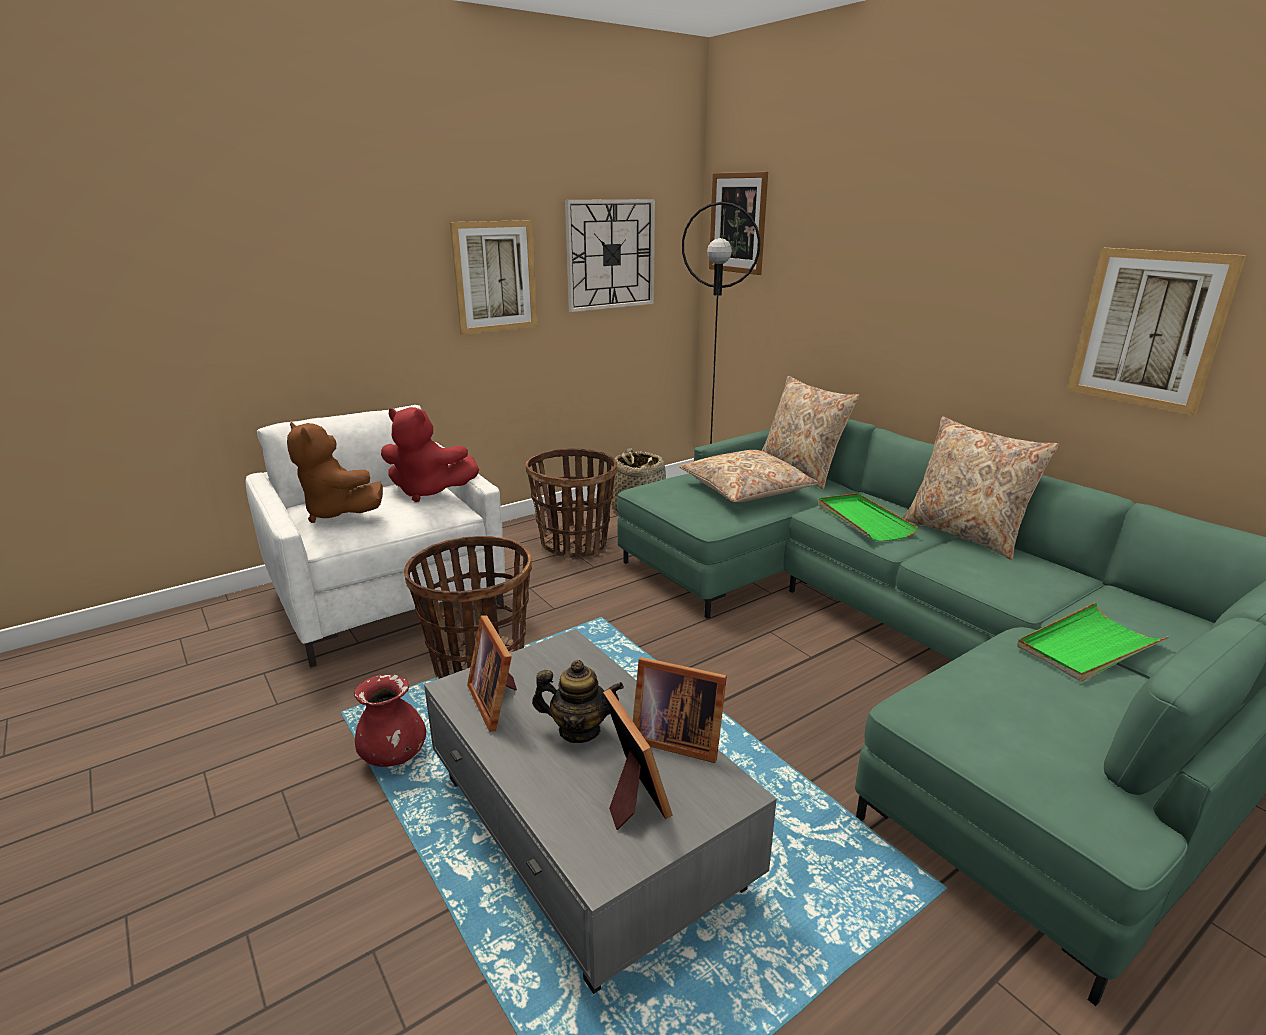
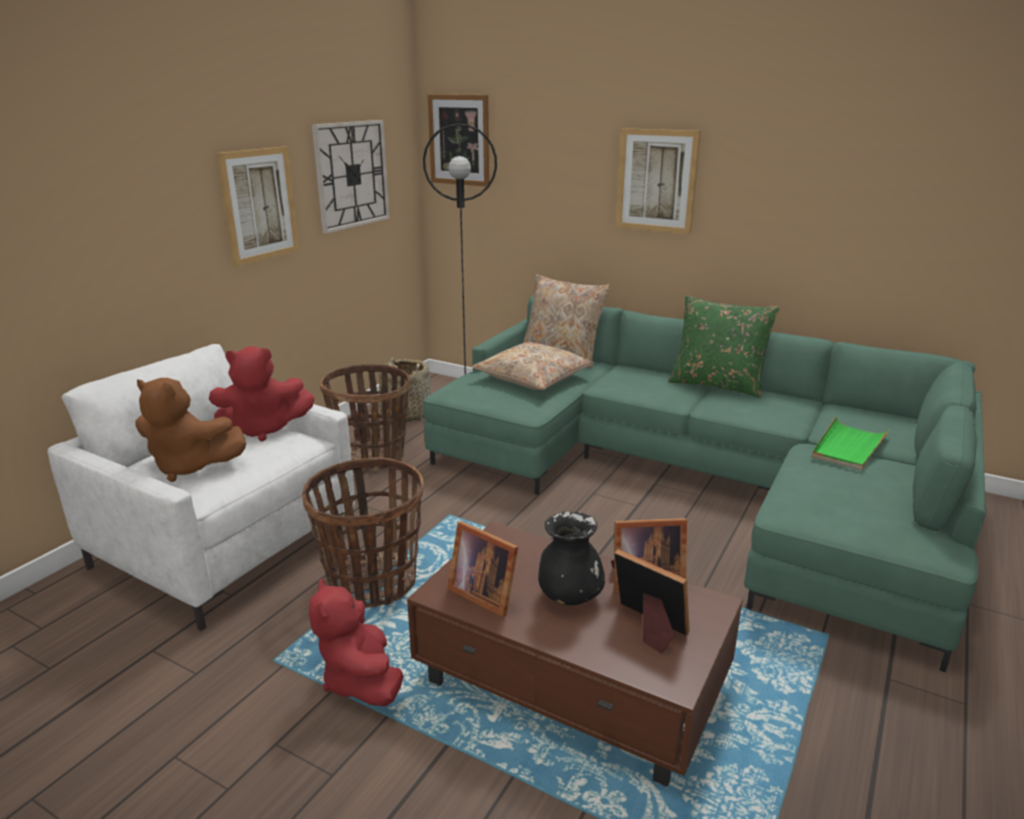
camera: 25 degrees left, 0 degrees up
red vase [354,674,426,767] -> red plush toy [309,579,404,706]
grey coffee table [424,629,777,994] -> brown coffee table [407,521,743,787]
teapot [532,660,624,743] -> black vase [539,511,605,605]
green tray [819,493,919,541] -> none
beige pillow [903,416,1059,560] -> green pillow [668,295,780,398]
picture [1067,248,1246,416] -> picture moved to [616,128,701,234]

